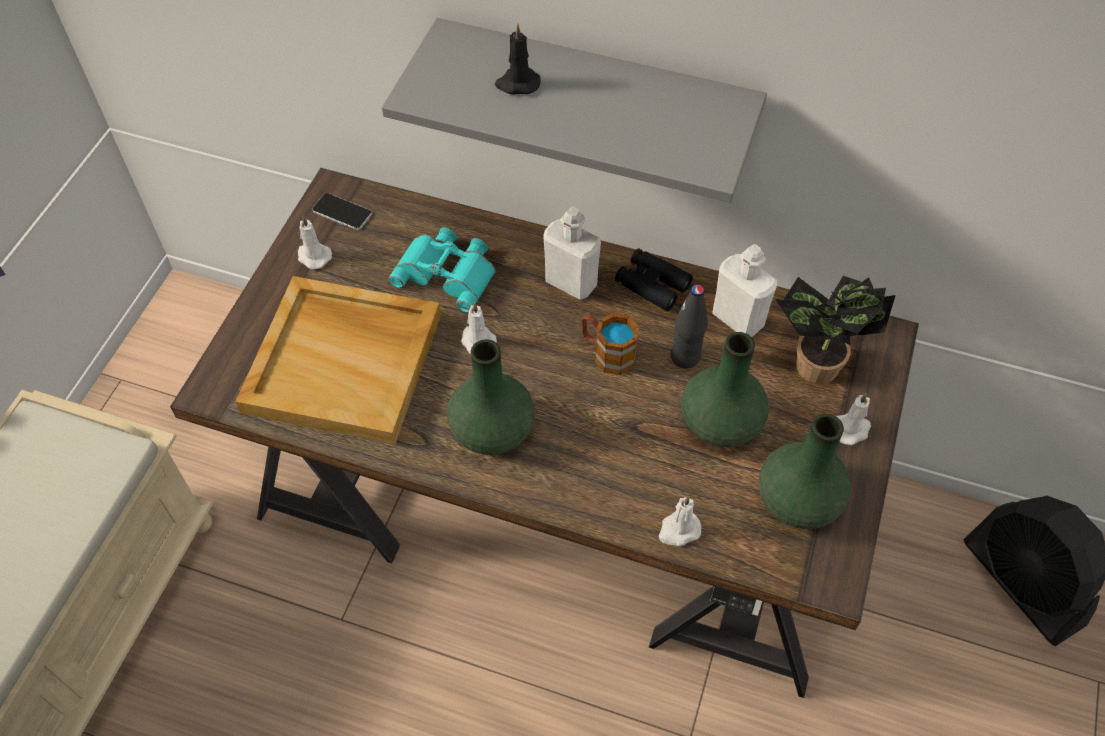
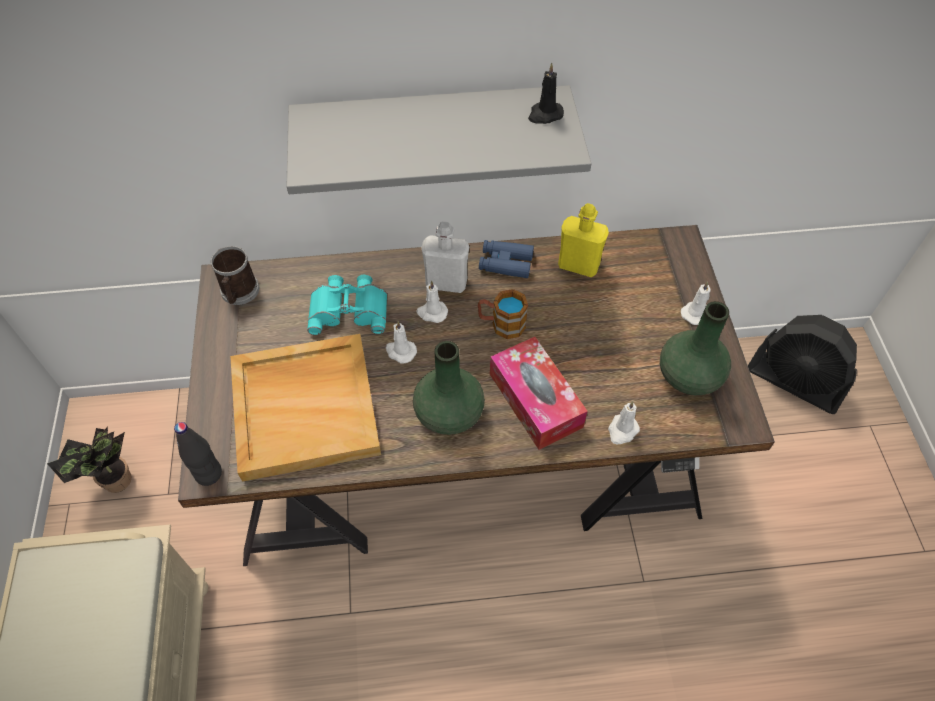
camera: 25 degrees left, 0 degrees up
white candle [298,216,332,269] -> white candle moved to [416,280,448,323]
phone [312,193,372,230] -> mug [211,246,259,305]
black candle [495,23,540,95] -> black candle moved to [528,63,564,124]
black binoculars [615,249,693,311] -> blue binoculars [479,240,534,278]
black bottle [670,285,708,368] -> black bottle moved to [174,422,222,486]
green vase [681,332,769,447] -> none
white bottle [712,244,778,337] -> yellow bottle [558,203,609,277]
potted plant [775,276,896,384] -> potted plant moved to [47,425,132,493]
none -> tissue box [490,337,588,450]

